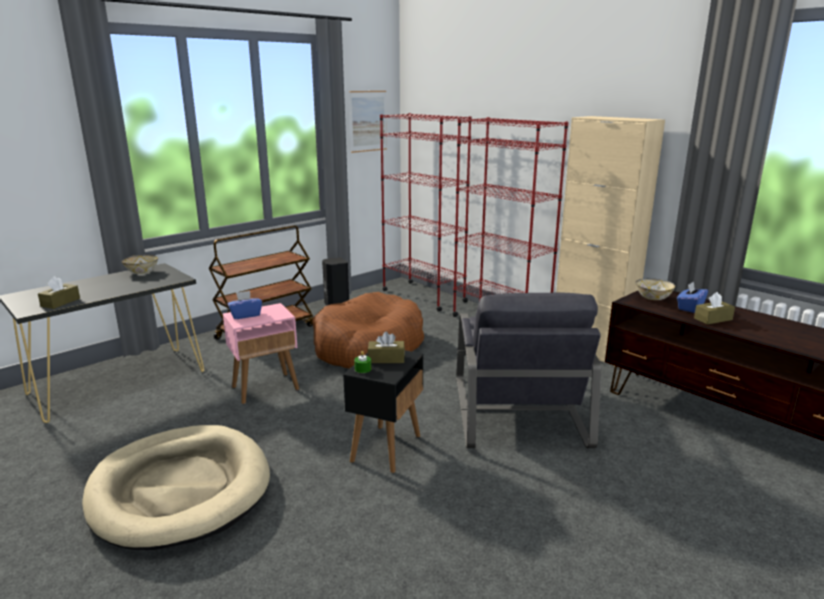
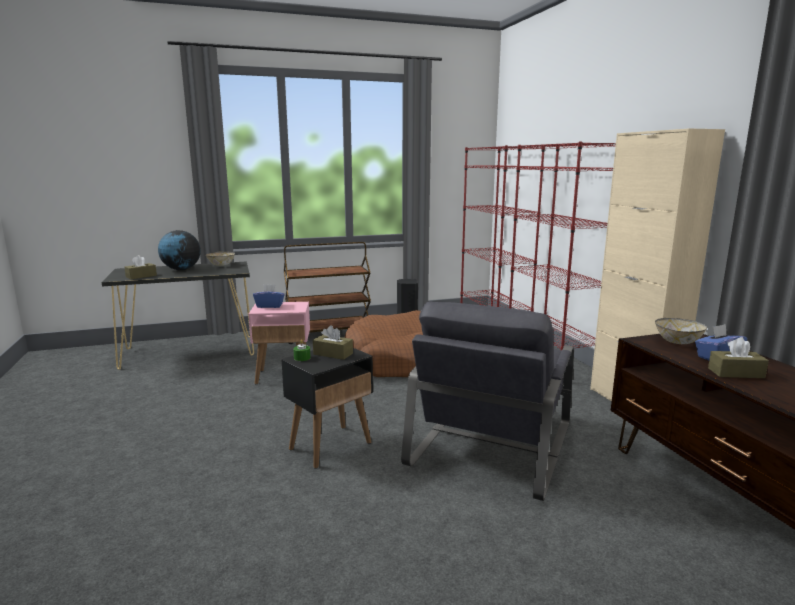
camera: 25 degrees right, 5 degrees down
beige dog bed [82,425,270,550] -> none
picture [349,91,387,153] -> none
none -> globe [158,230,201,271]

